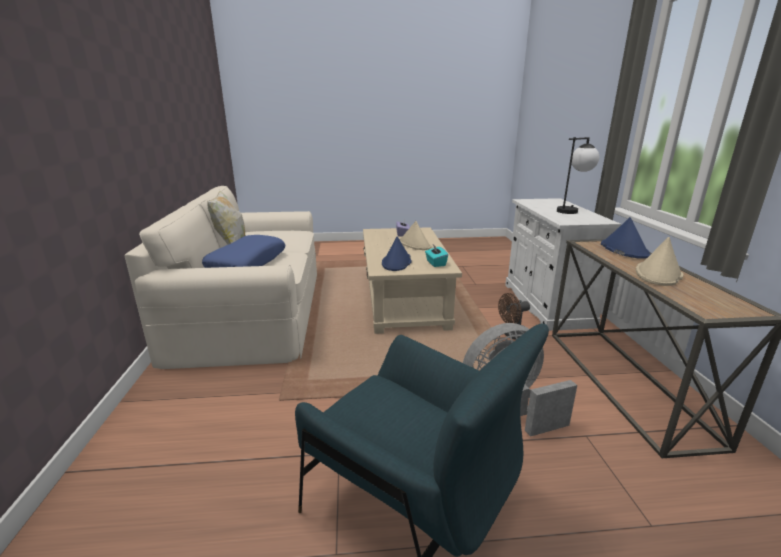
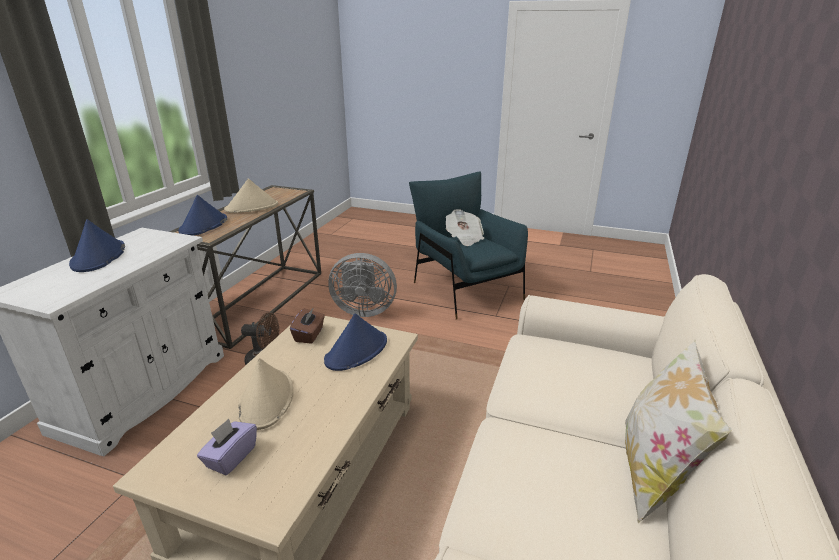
camera: 155 degrees left, 5 degrees up
blue pillow [202,235,285,268] -> none
turquoise tissue box [425,245,448,267] -> brown tissue box [290,307,325,344]
table lamp [557,137,599,214] -> blue hat [69,219,125,272]
none -> newspaper [446,209,484,246]

